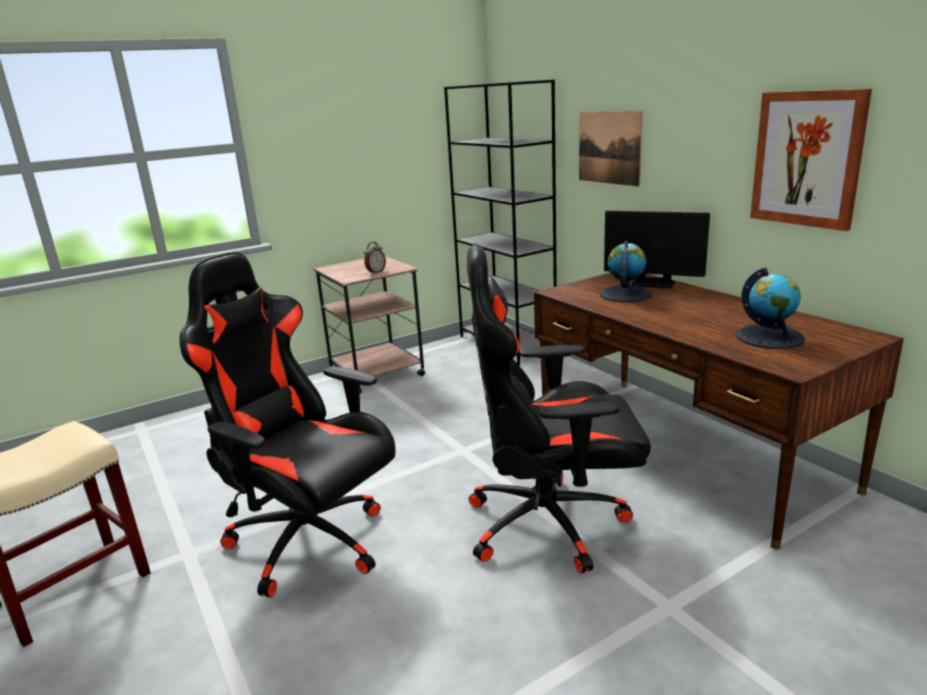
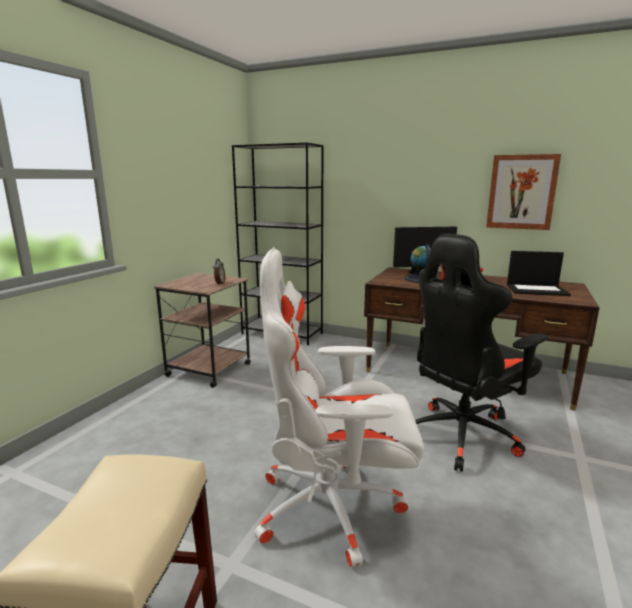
camera: 35 degrees left, 5 degrees down
black office chair [179,252,395,597] -> white office chair [254,247,424,567]
picture [579,111,643,187] -> none
globe [736,267,805,349] -> laptop [507,251,571,296]

